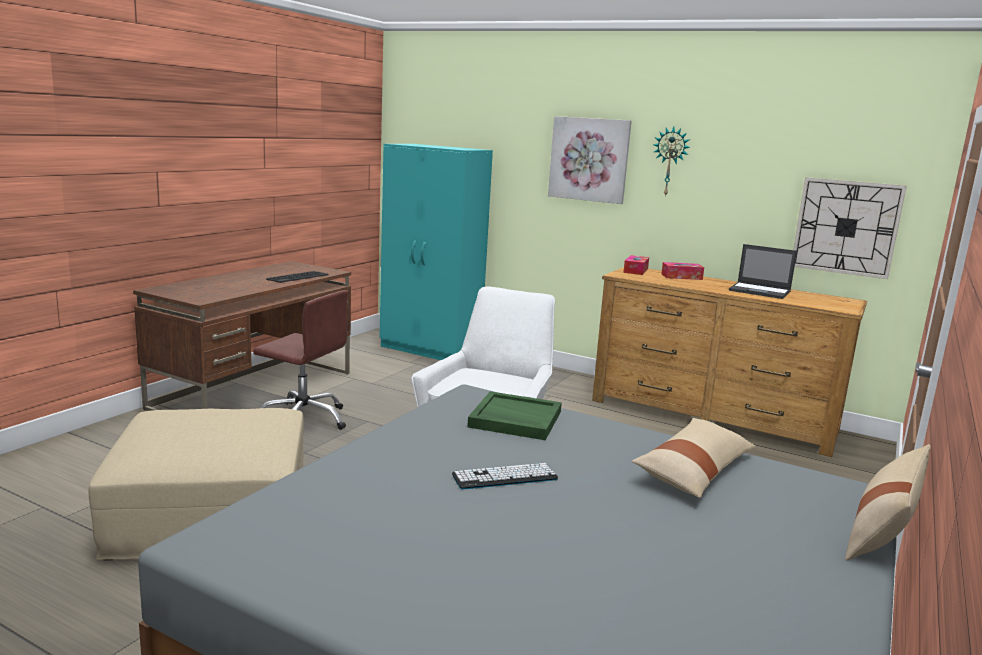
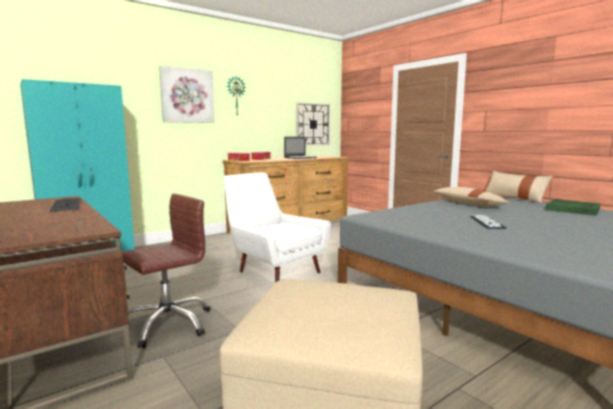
camera: 65 degrees left, 5 degrees down
green tray [467,391,562,440] -> green tray moved to [545,199,601,216]

